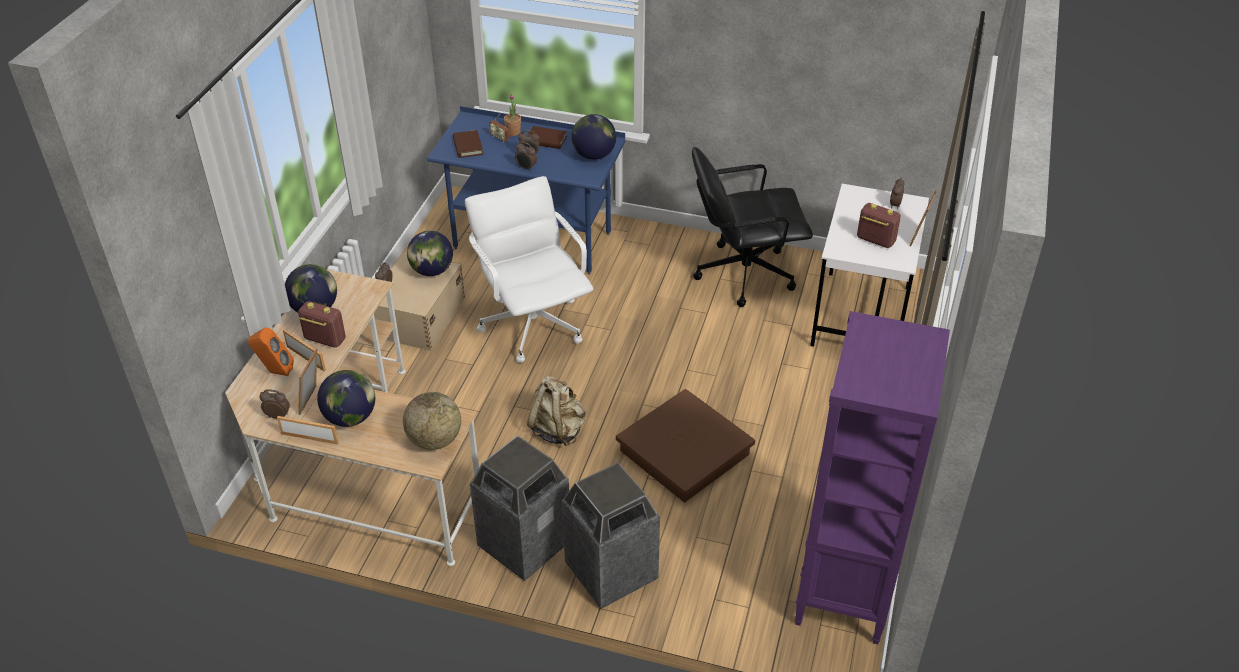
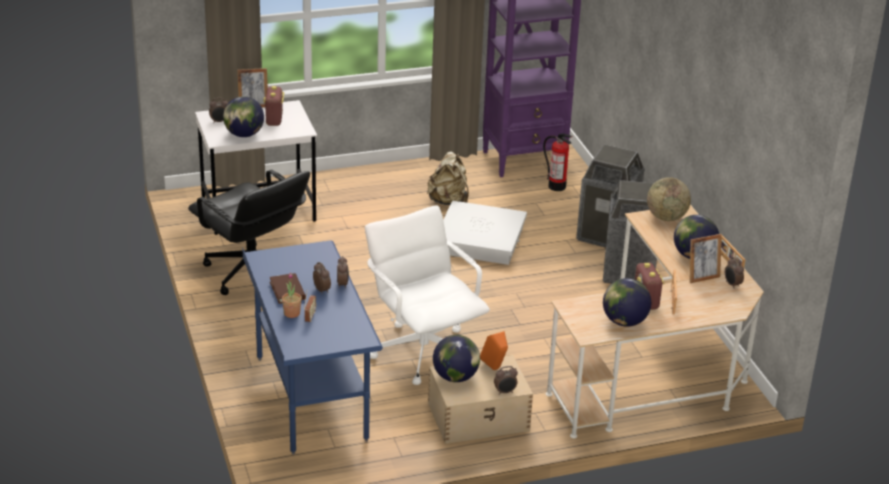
camera: 125 degrees left, 10 degrees down
orange speaker [248,328,294,376] -> orange speaker moved to [480,331,508,370]
brown book [453,130,483,158] -> none
white office chair [465,176,593,363] -> white office chair turned 120 degrees clockwise [365,205,490,385]
beige backpack [527,376,585,446] -> beige backpack moved to [427,152,469,205]
globe [571,114,616,160] -> globe moved to [223,96,264,137]
brown storage box [616,389,755,503] -> white storage box [443,201,527,265]
none -> fire extinguisher [543,134,573,191]

